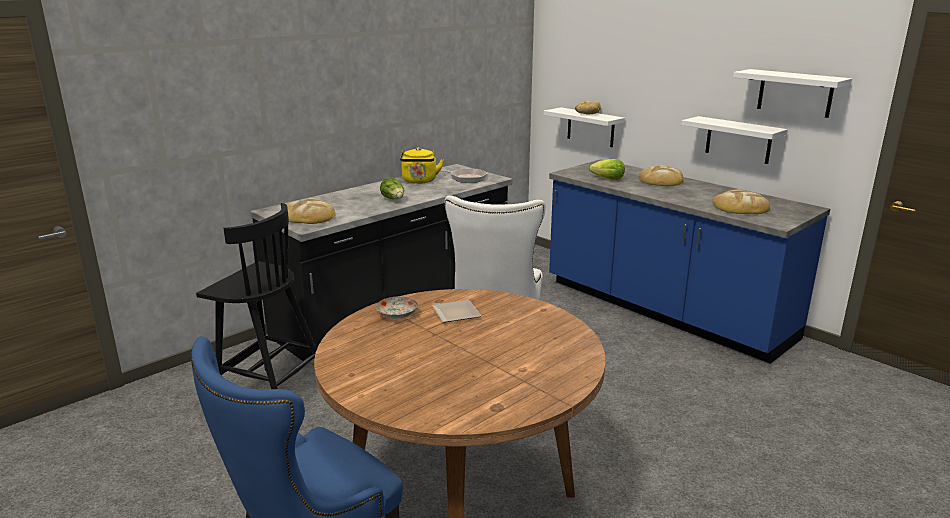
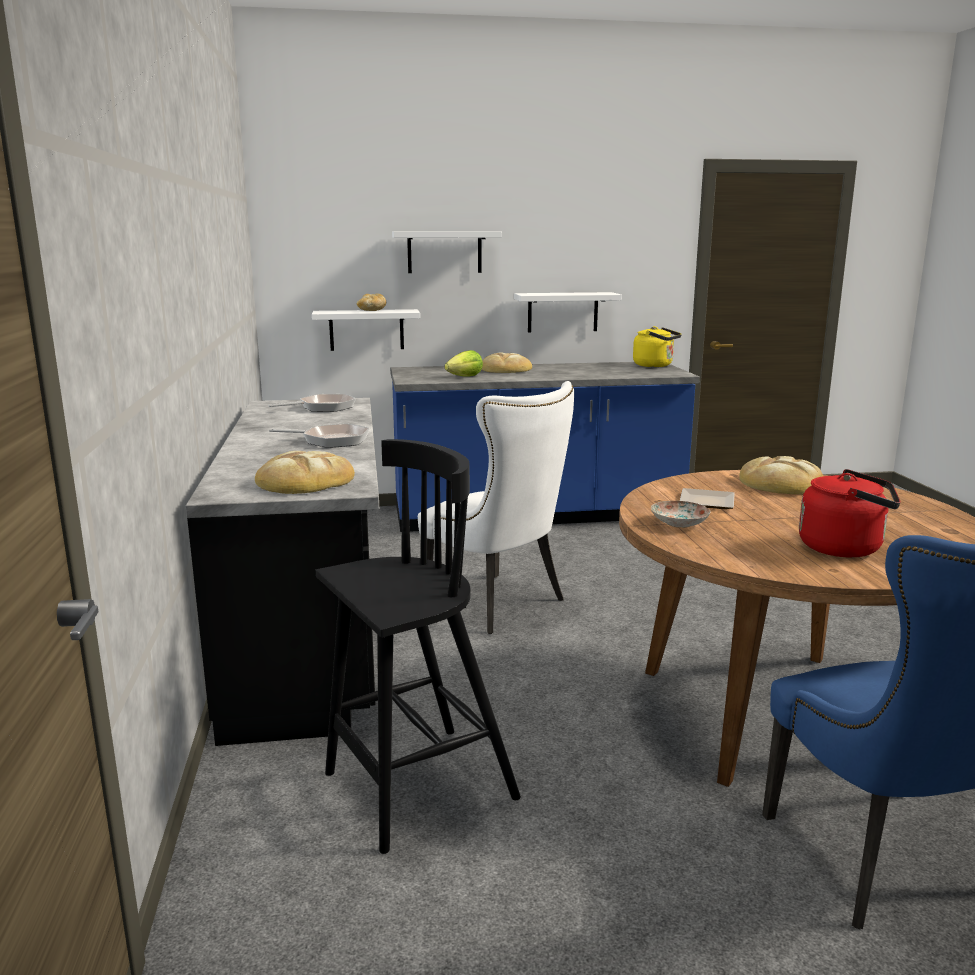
camera: 55 degrees left, 5 degrees down
lettuce [380,177,404,199] -> frying pan [269,423,370,448]
yellow kettle [400,147,444,184] -> yellow kettle moved to [633,326,682,367]
bread [712,190,770,214] -> bread moved to [739,456,823,494]
white shelf [733,69,852,118] -> white shelf moved to [392,231,502,273]
none -> red kettle [799,469,901,558]

